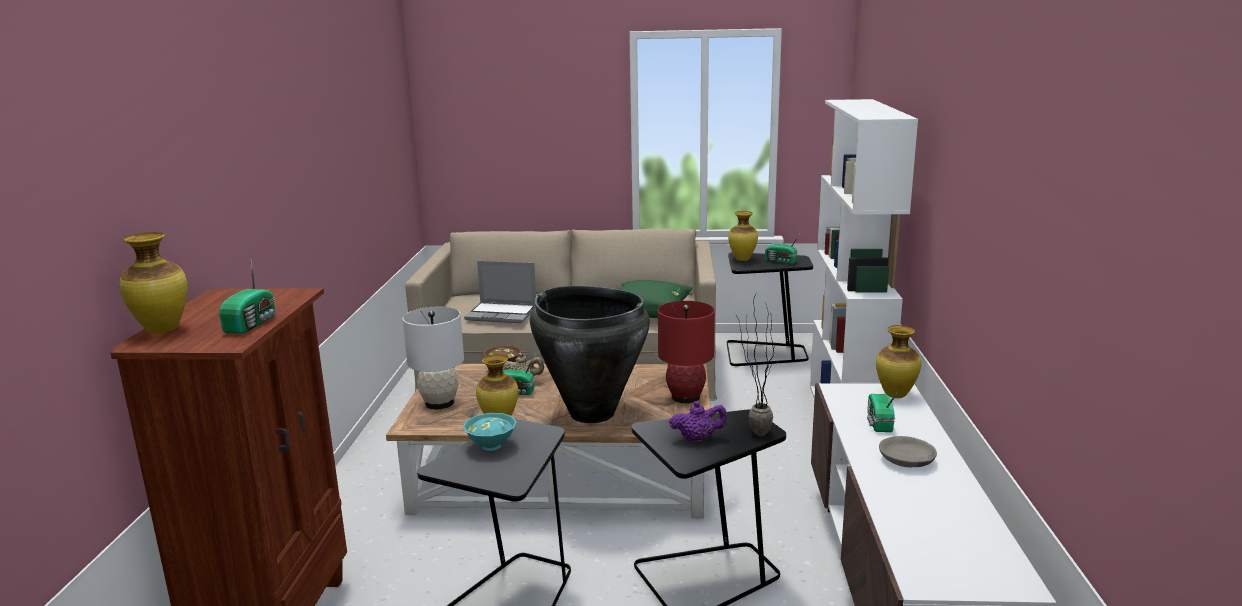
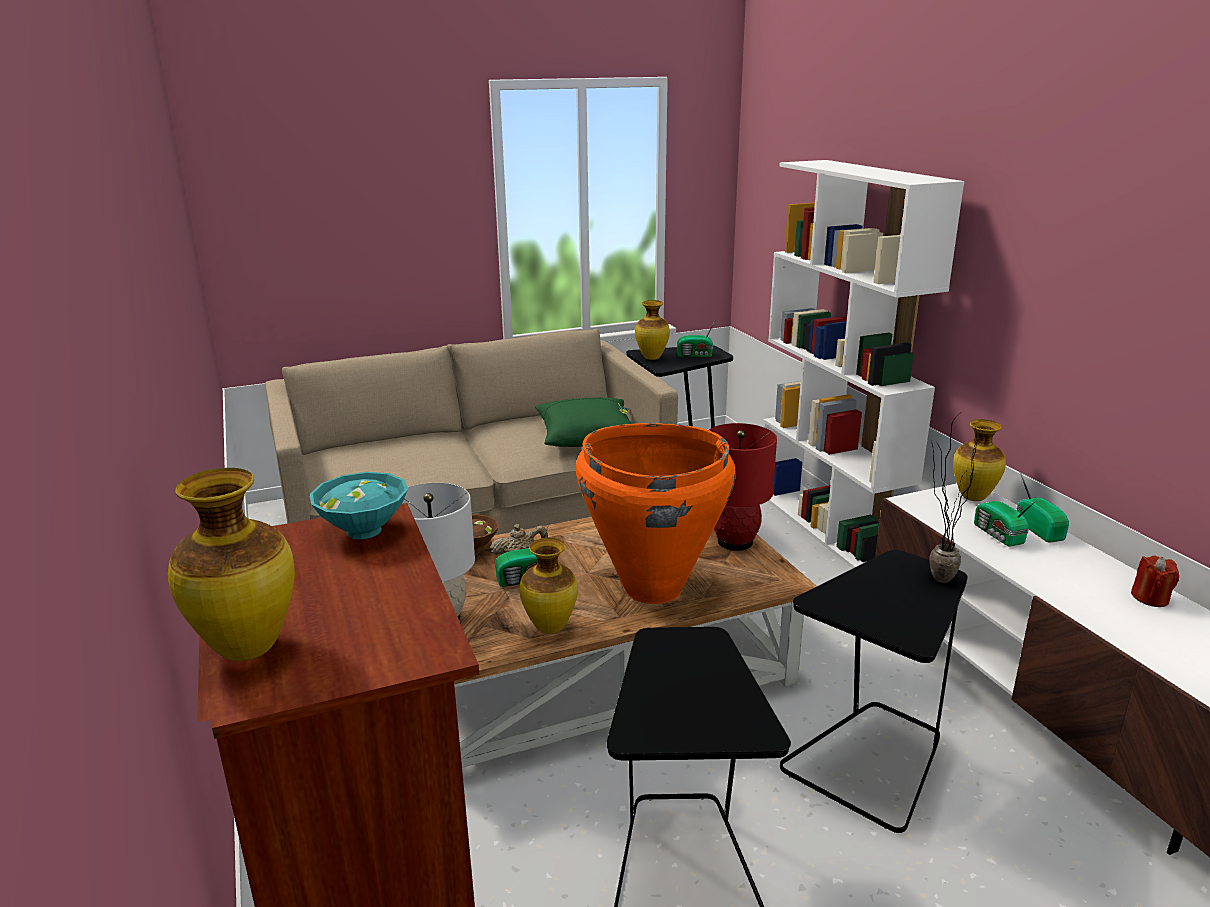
camera: 25 degrees left, 5 degrees up
radio [219,261,276,334] -> radio moved to [1016,472,1069,543]
turquoise bowl [463,413,517,451] -> turquoise bowl moved to [310,472,408,539]
laptop [464,261,536,323] -> none
black vase [530,286,650,423] -> orange vase [576,423,736,604]
purple teapot [669,401,727,441] -> none
grey bowl [879,436,937,467] -> none
none -> red candle [1131,556,1179,607]

